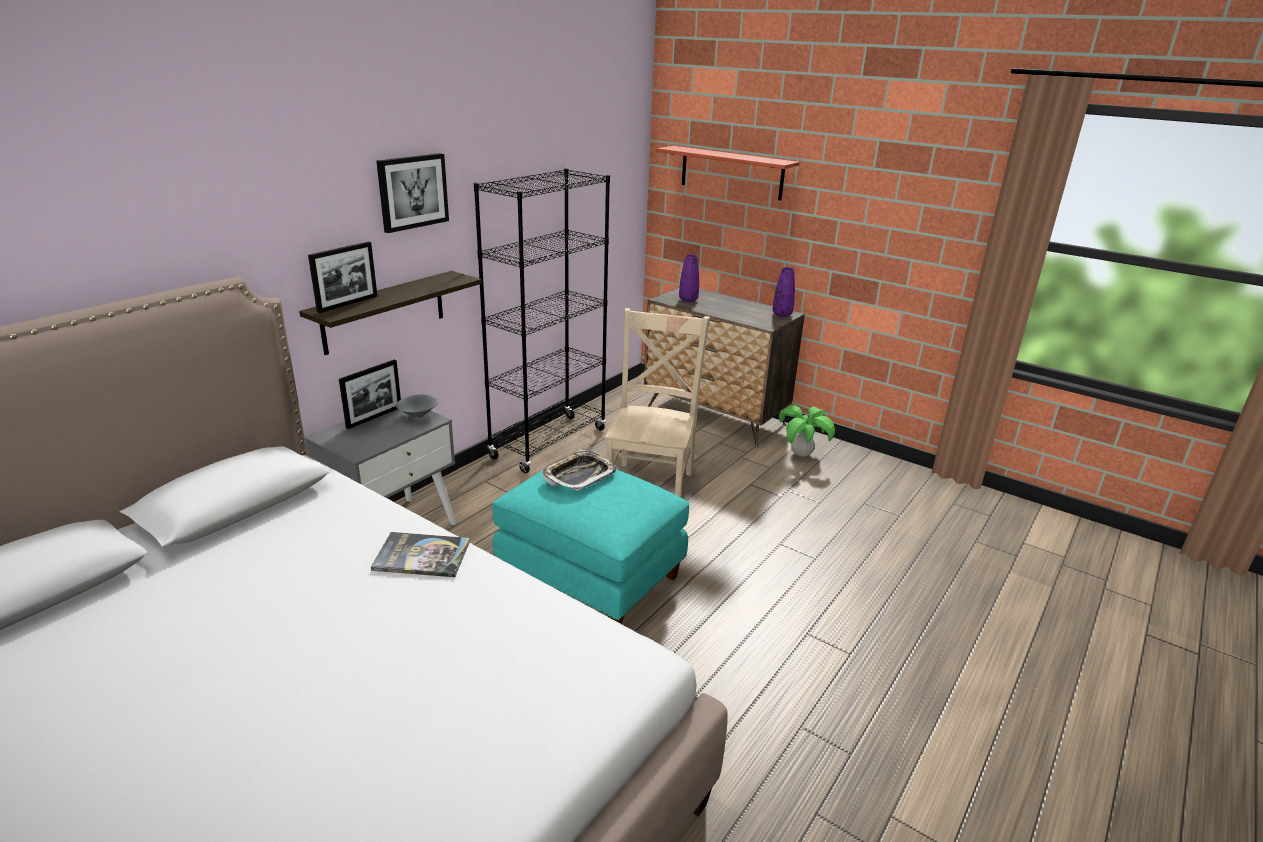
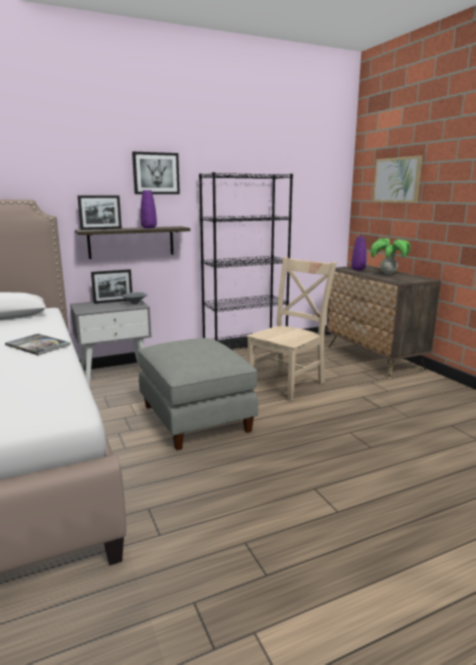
camera: 30 degrees right, 10 degrees down
turquoise ottoman [492,469,689,624] -> grey ottoman [138,338,258,450]
tray [542,449,617,491] -> none
shelf [656,146,800,201] -> picture [373,155,423,203]
purple vase [773,267,795,317] -> purple vase moved to [141,190,157,228]
potted plant [779,405,835,457] -> potted plant moved to [371,238,410,274]

